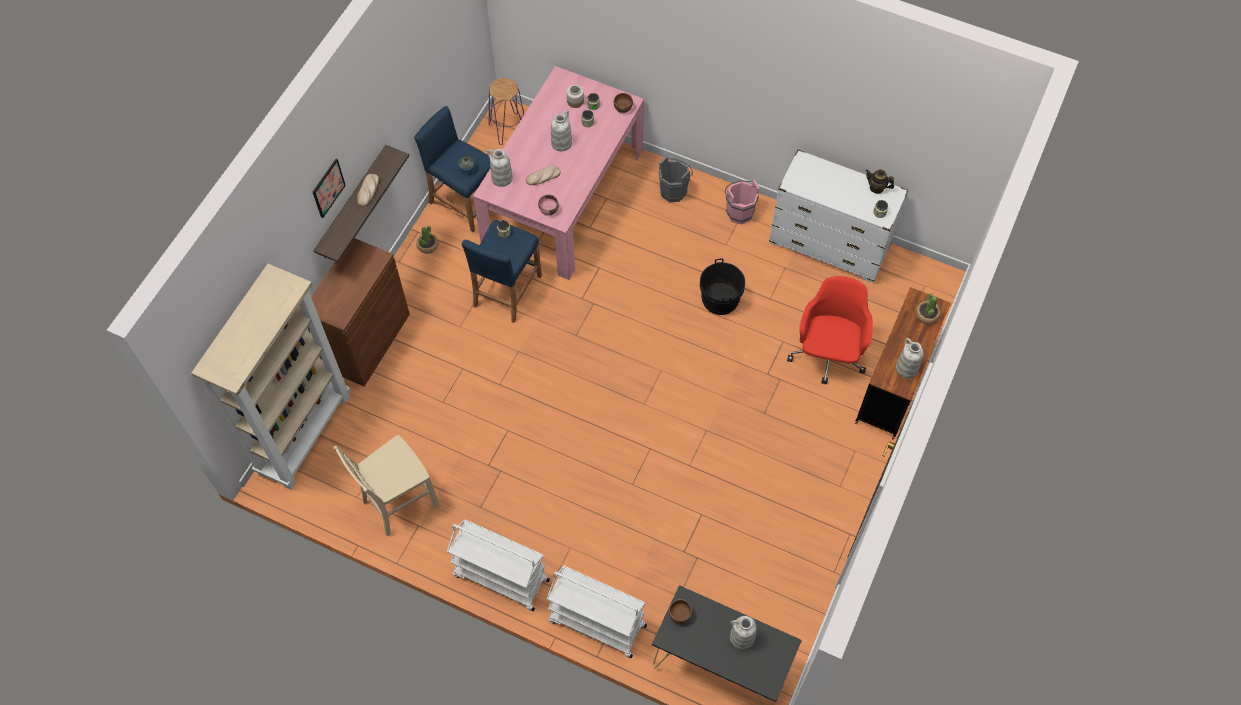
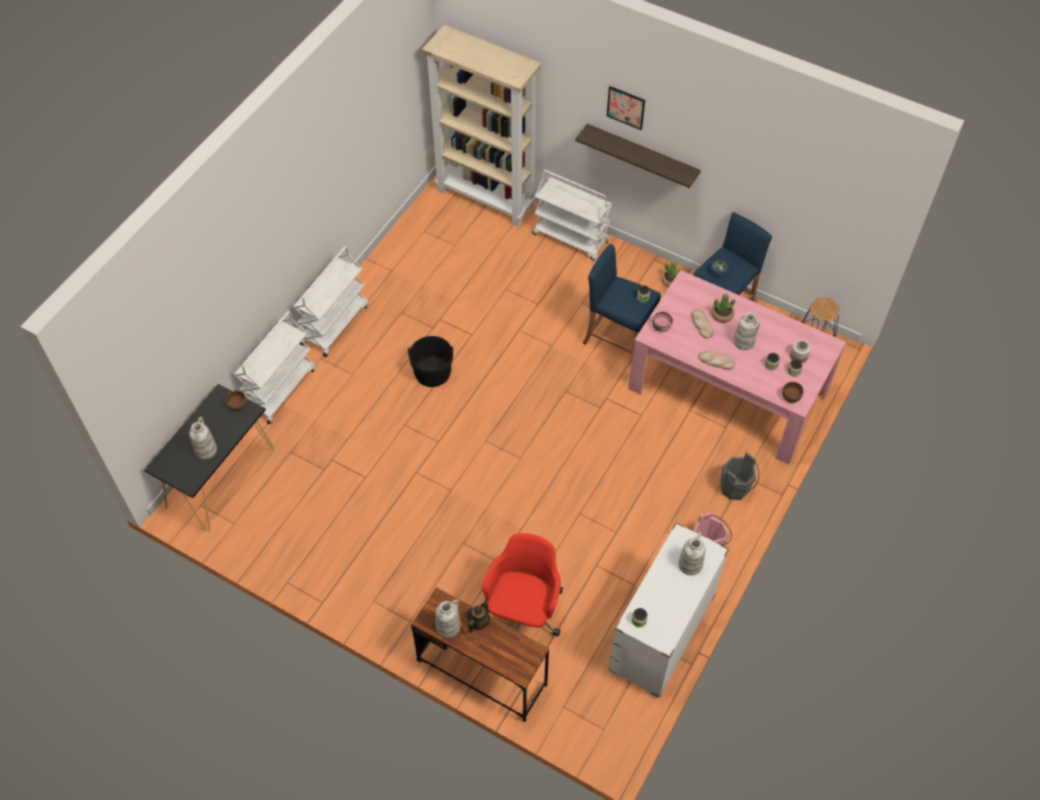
camera: 95 degrees right, 5 degrees down
brown cabinet [308,238,410,387] -> white cart [532,170,612,261]
beige chair [334,435,440,536] -> none
bread [357,174,379,206] -> bread moved to [698,351,735,370]
white vase [487,149,513,187] -> white vase moved to [678,532,705,575]
black bucket [700,258,745,315] -> black bucket moved to [408,336,453,387]
red office chair [787,276,873,384] -> red office chair turned 90 degrees counterclockwise [482,533,563,636]
teapot [866,169,894,194] -> teapot moved to [467,599,490,633]
potted plant [916,293,940,324] -> potted plant moved to [711,293,735,323]

